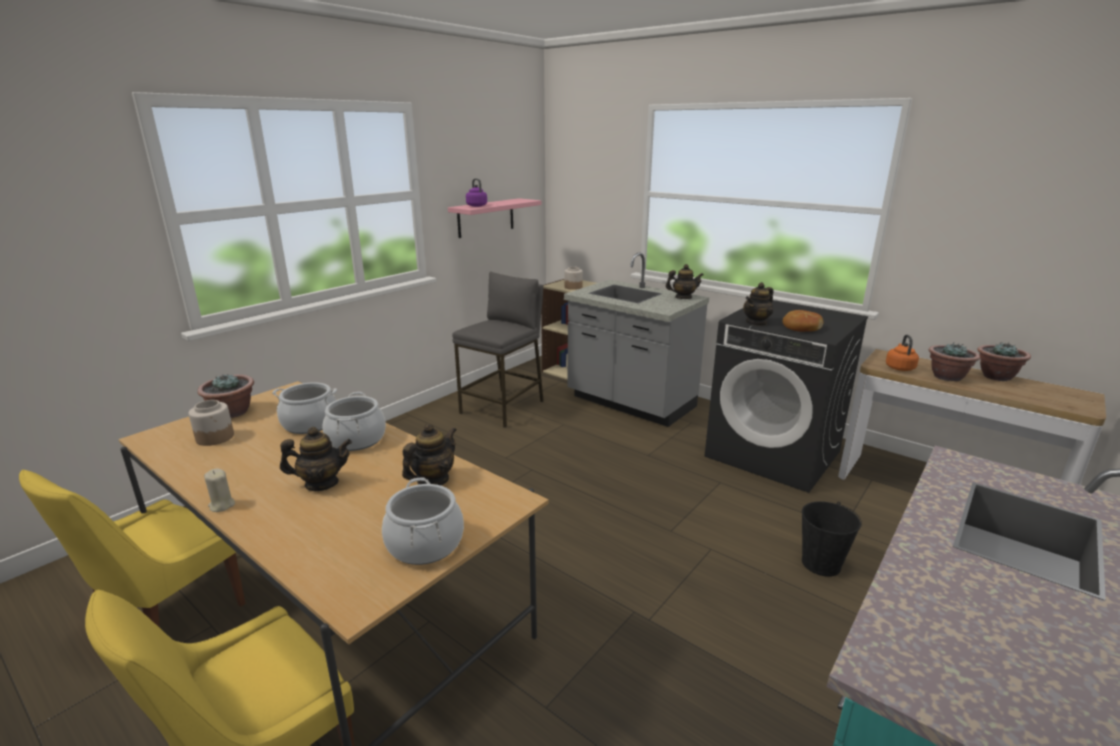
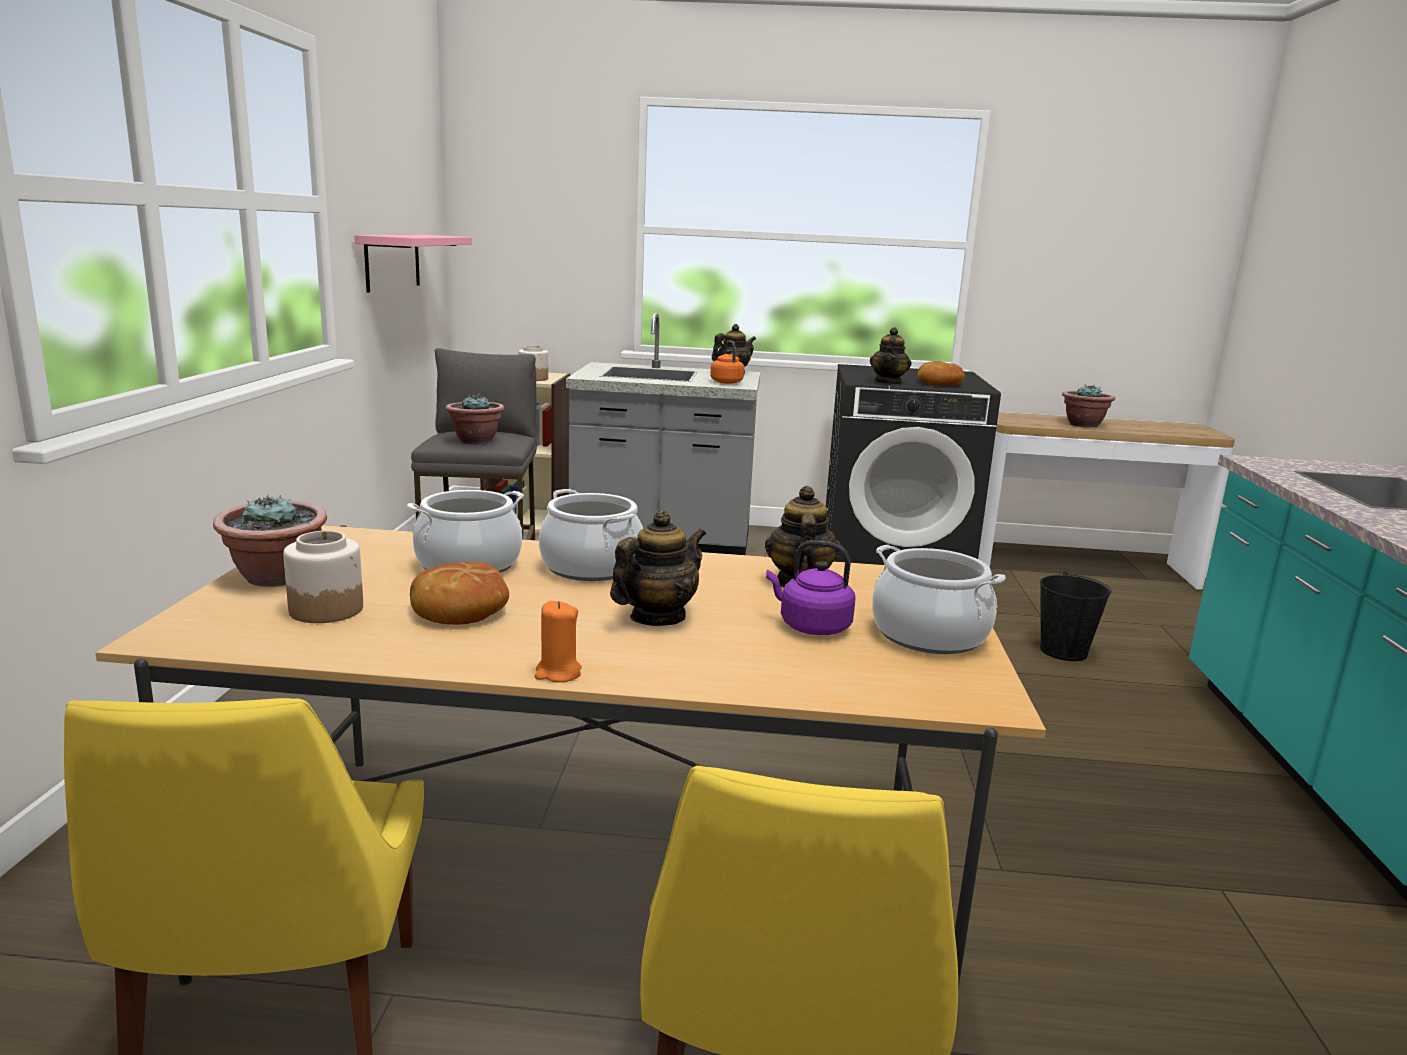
camera: 35 degrees left, 5 degrees down
beige candle [204,468,235,512] -> orange candle [535,601,582,682]
purple kettle [466,178,487,207] -> purple kettle moved to [766,540,855,635]
orange kettle [886,334,919,371] -> orange kettle moved to [710,340,744,384]
potted plant [977,342,1031,381] -> potted plant moved to [445,394,505,444]
none -> bread [410,562,509,625]

